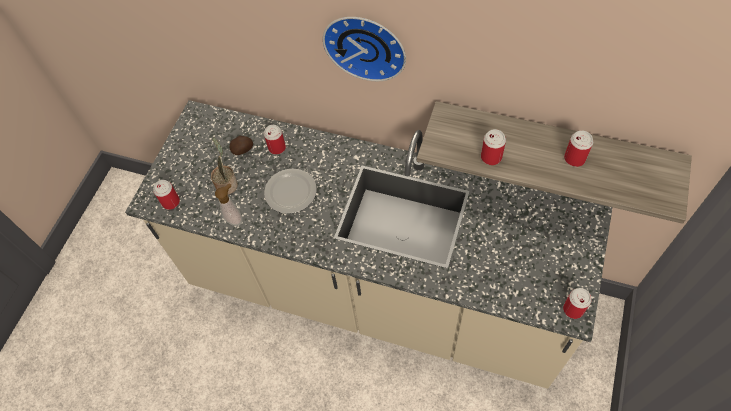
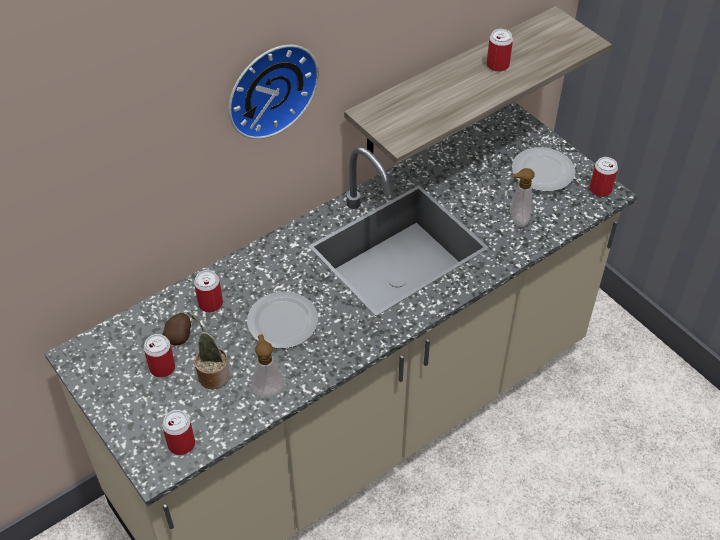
camera: 60 degrees left, 10 degrees down
can [481,129,506,165] -> can moved to [144,334,175,378]
none -> soap dispenser [510,168,535,227]
none -> plate [512,147,575,191]

